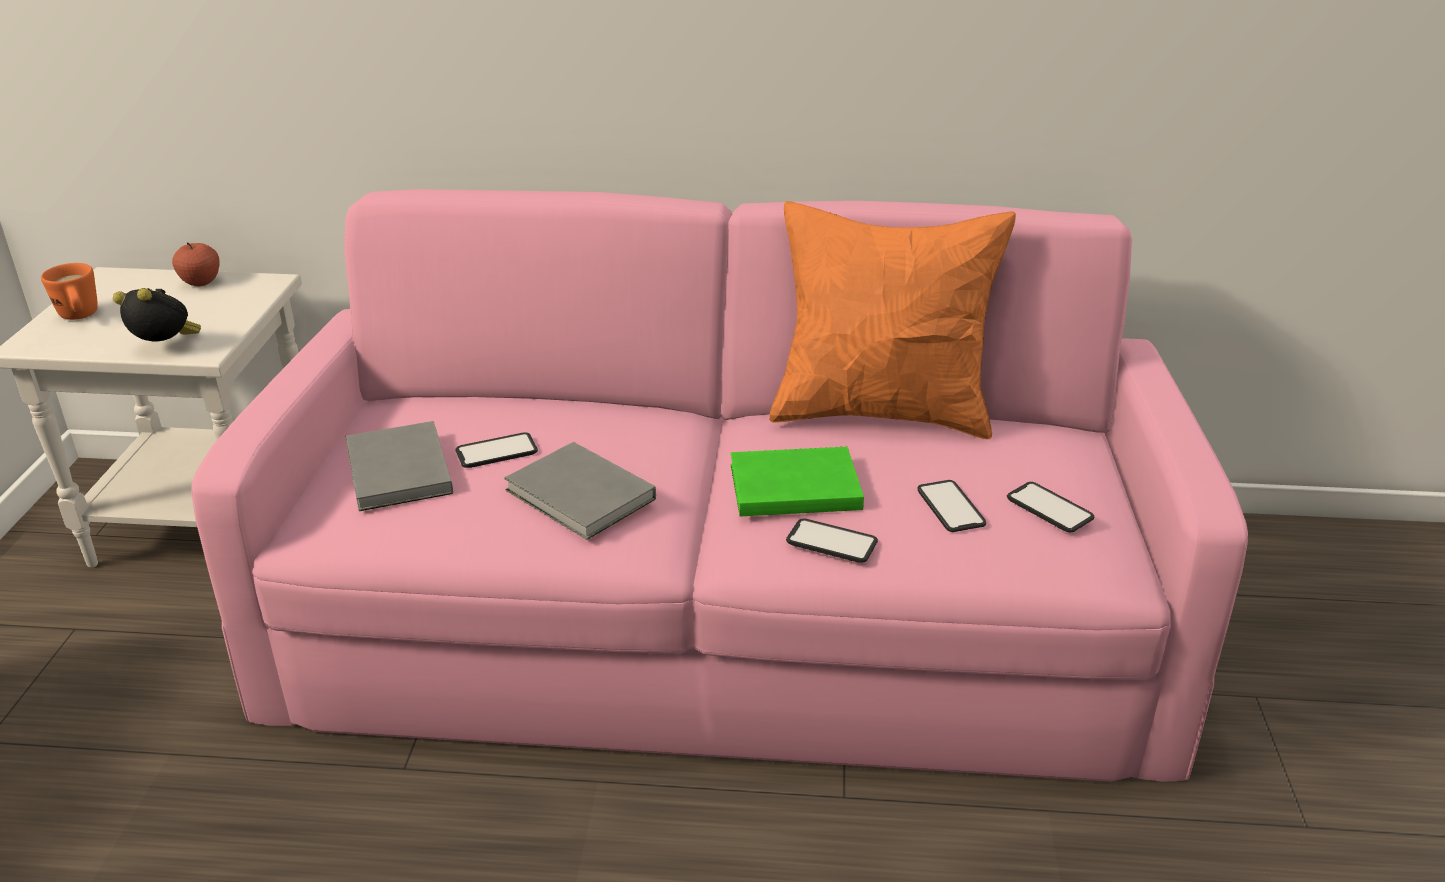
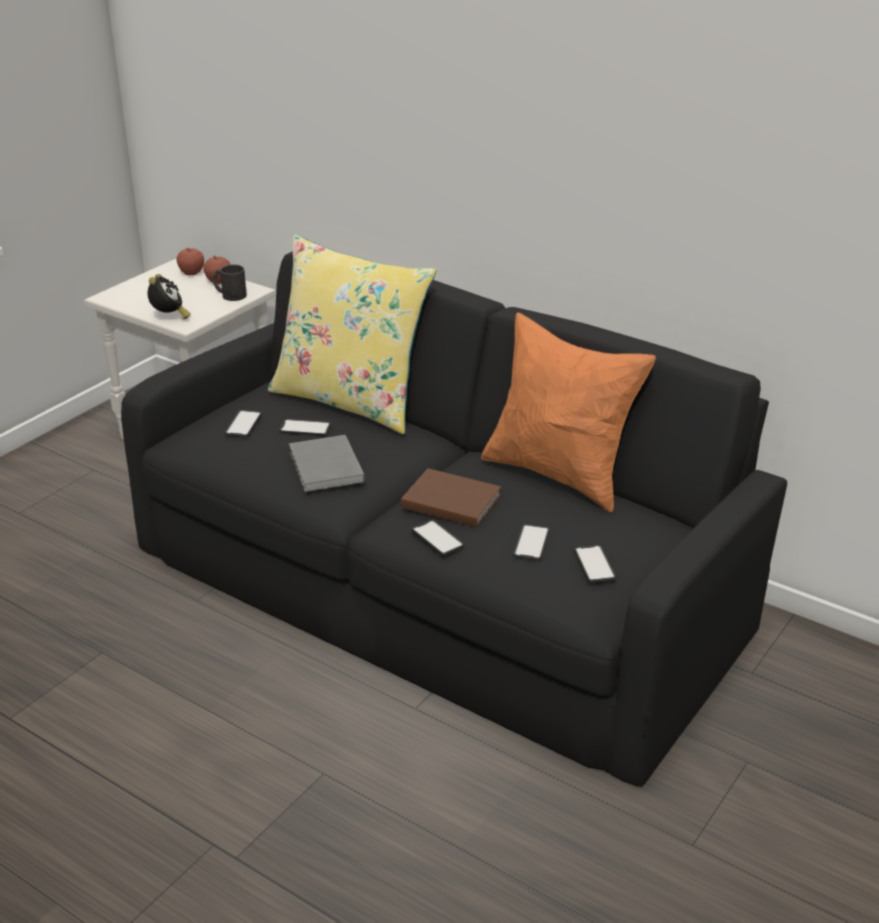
camera: 30 degrees right, 0 degrees up
orange mug [41,263,98,320] -> none
alarm clock [113,288,201,342] -> alarm clock turned 45 degrees clockwise [147,274,191,320]
pink sofa [191,189,1248,782] -> black sofa [121,251,787,787]
grey book [345,421,453,511] -> phone [225,410,262,437]
green book [731,447,864,517] -> brown book [401,468,501,527]
none -> apple [177,248,204,275]
none -> black mug [213,265,247,301]
none -> yellow pillow [268,234,436,434]

